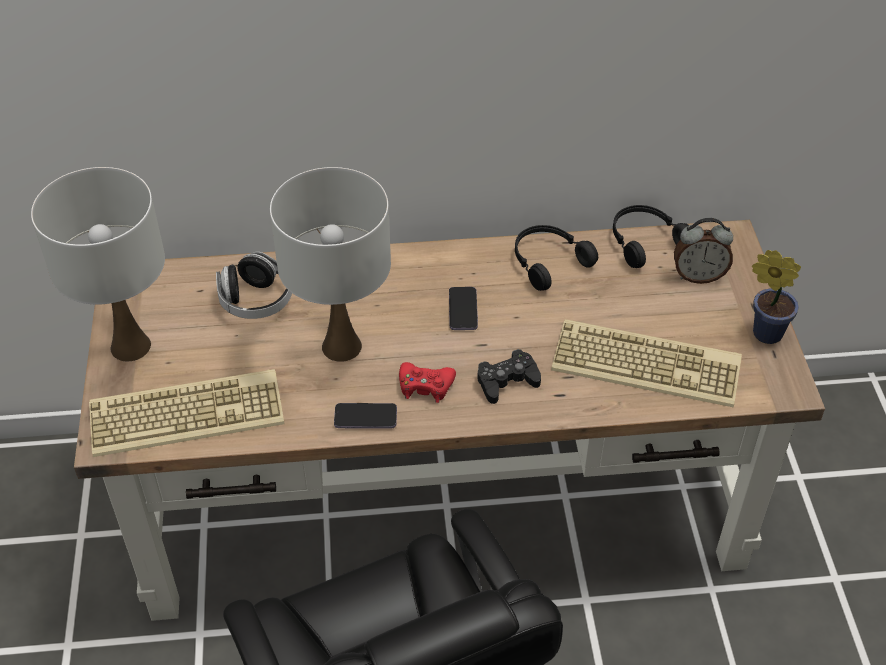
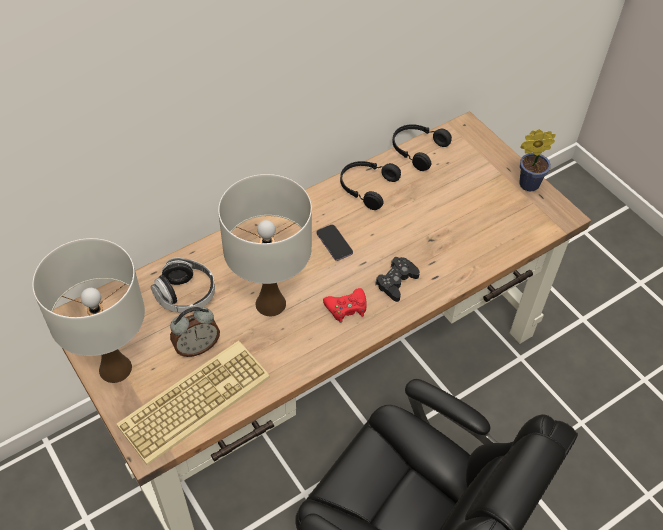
camera: 30 degrees left, 5 degrees up
phone [334,403,397,429] -> none
keyboard [551,319,742,407] -> none
alarm clock [674,218,733,284] -> alarm clock moved to [170,307,220,357]

